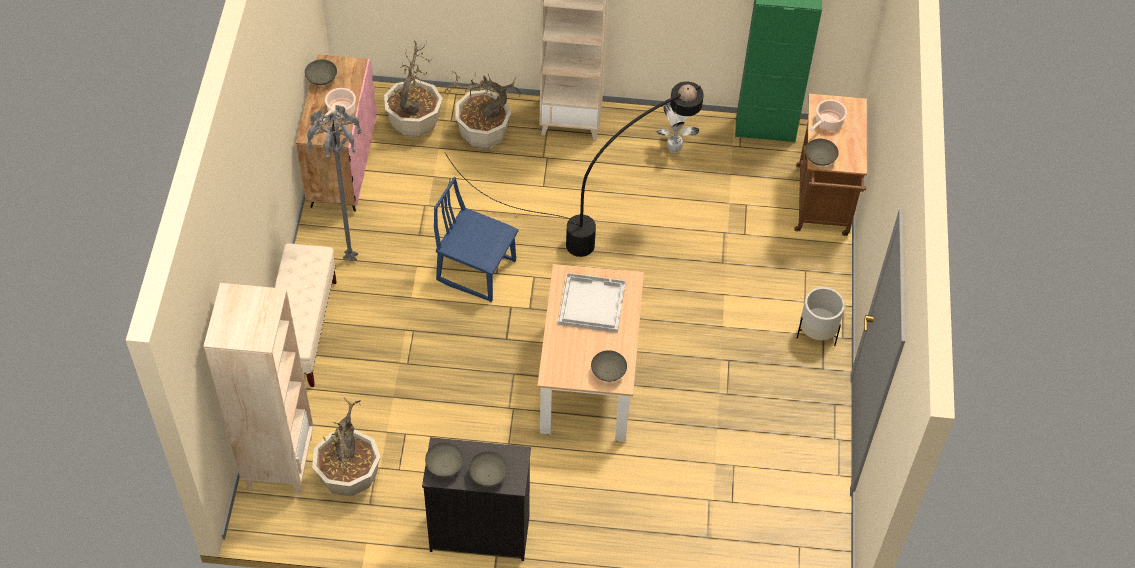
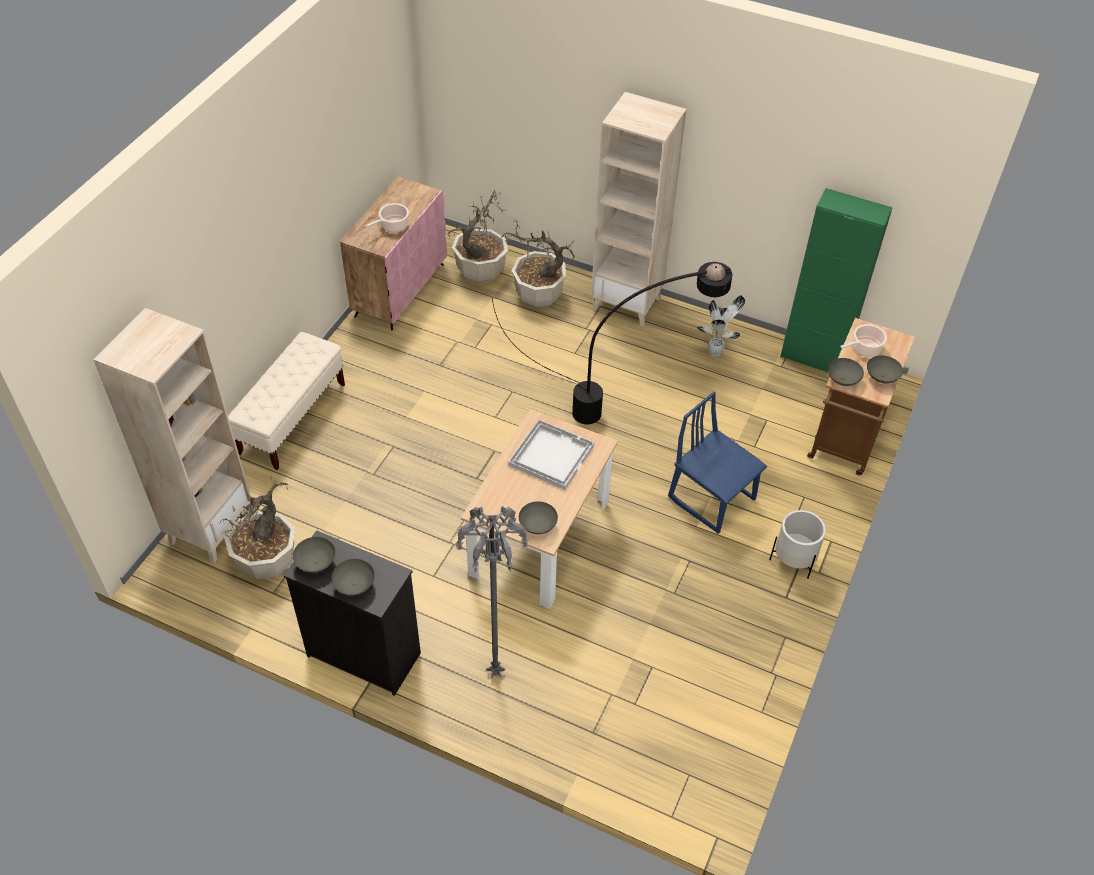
camera: 20 degrees right, 5 degrees down
grey bowl [305,59,337,85] -> grey bowl moved to [867,355,903,383]
grey floor lamp [306,105,362,263] -> grey floor lamp moved to [455,506,529,677]
blue chair [434,177,519,302] -> blue chair moved to [668,391,767,534]

